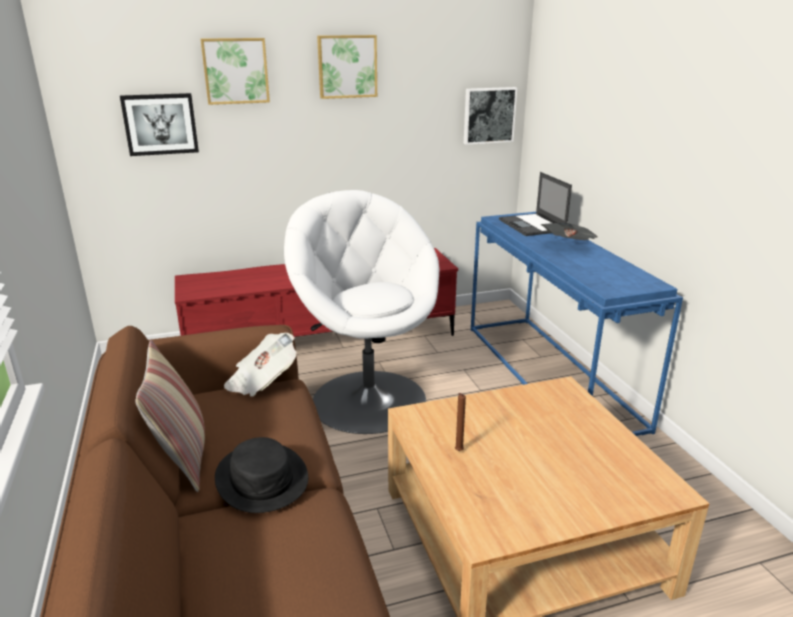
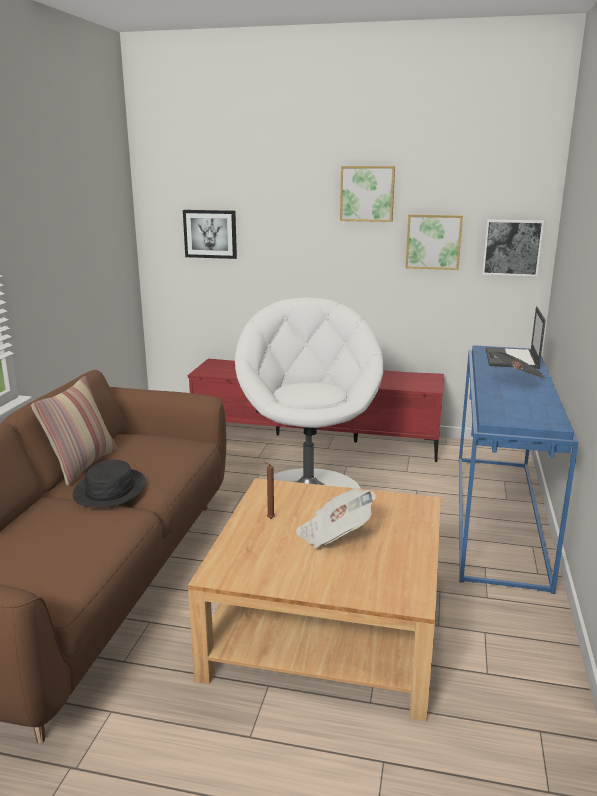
camera: 30 degrees right, 5 degrees down
picture [201,38,270,105] -> picture moved to [406,214,463,270]
newspaper [224,333,296,397] -> newspaper moved to [296,488,376,549]

